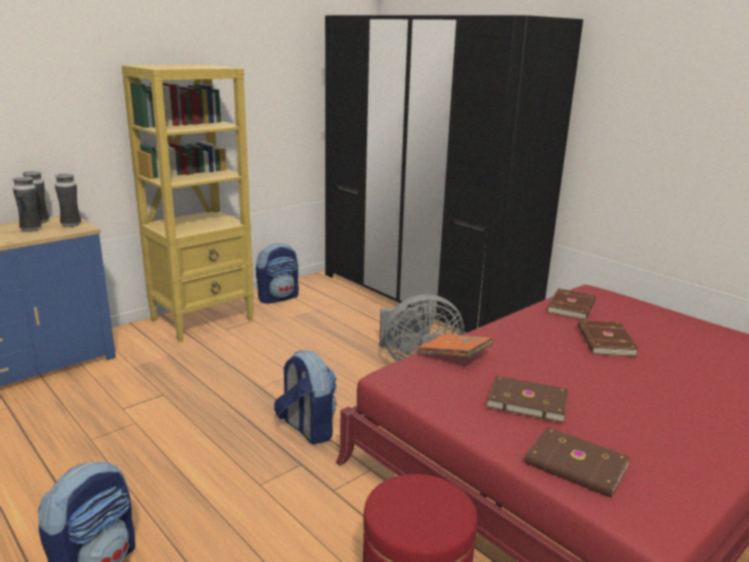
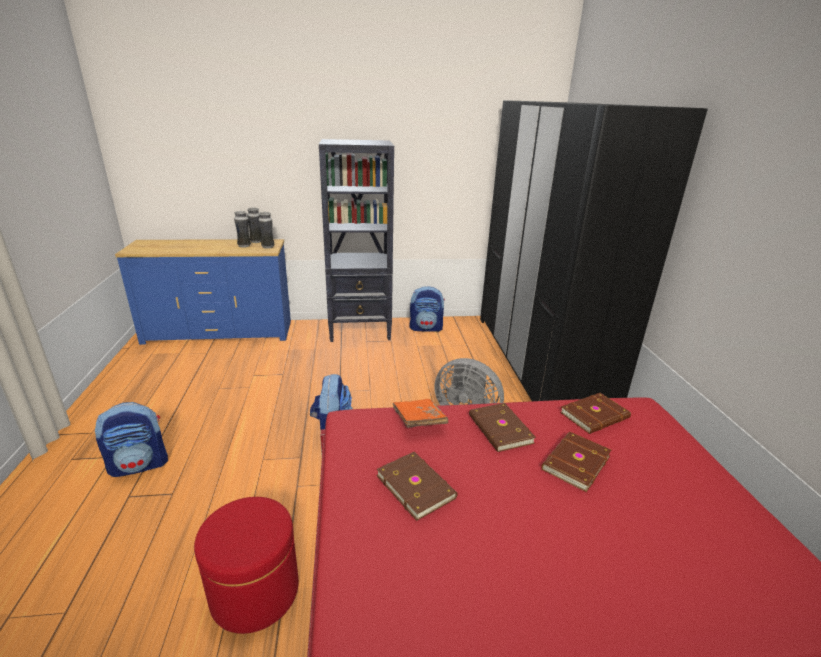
camera: 35 degrees right, 5 degrees up
yellow bookcase [121,65,254,342] -> black bookcase [319,139,394,342]
brown book [525,427,630,498] -> brown book moved to [469,403,536,452]

